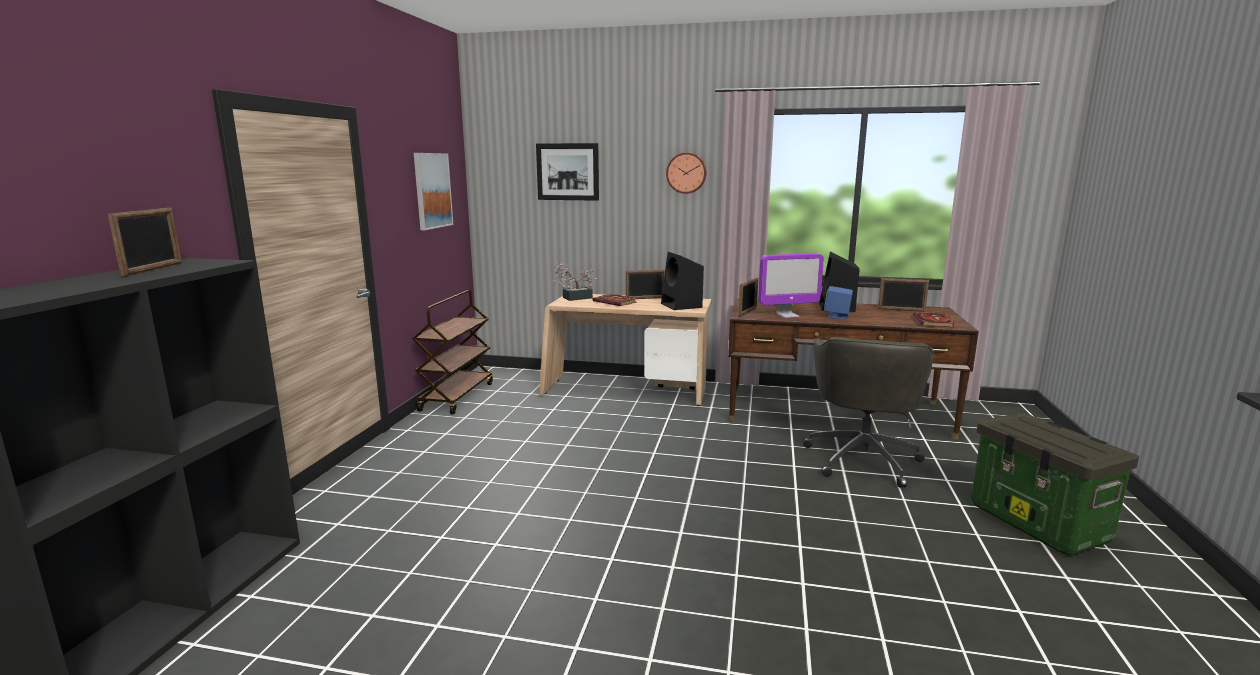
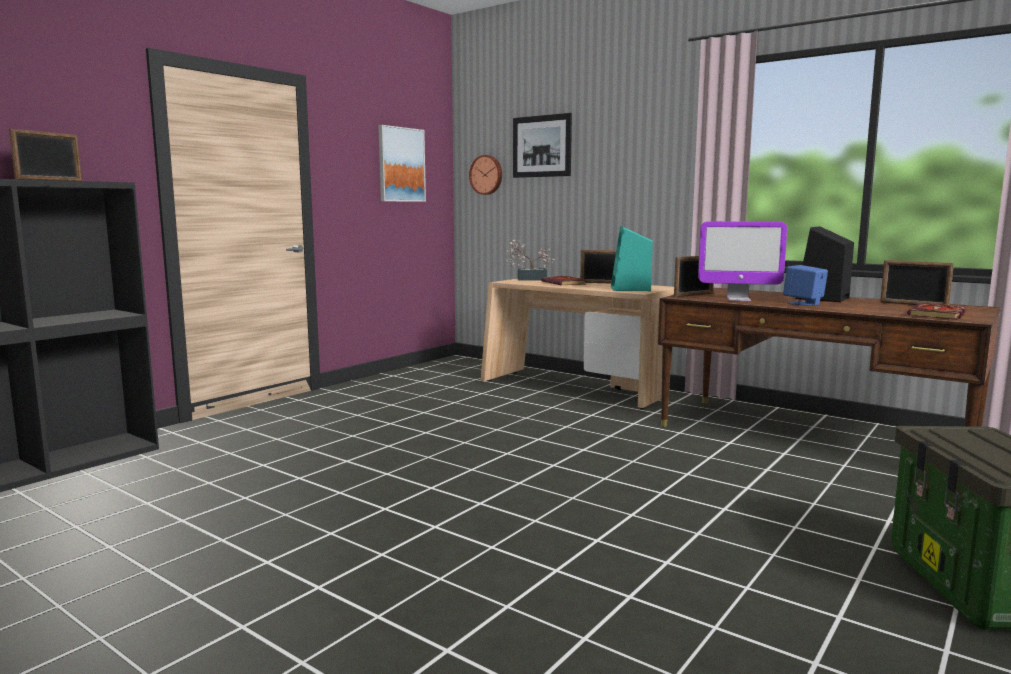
camera: 25 degrees right, 5 degrees down
brown cart [412,290,493,414] -> none
black speaker [661,252,704,310] -> turquoise speaker [611,226,653,291]
wall clock [666,152,706,194] -> wall clock moved to [469,155,502,195]
grey office chair [803,337,934,487] -> none

